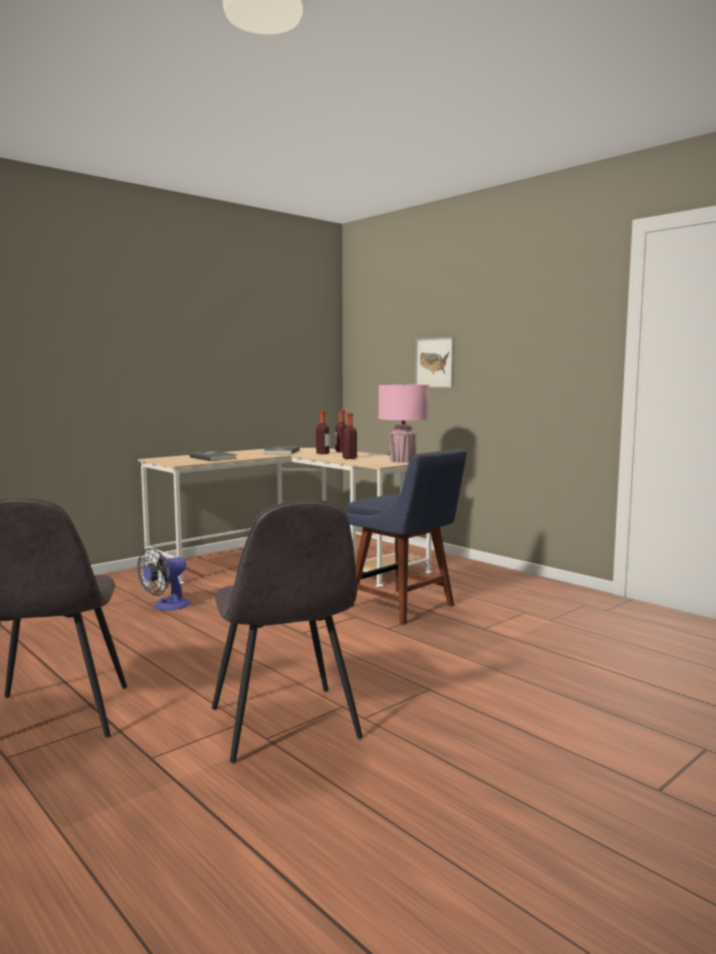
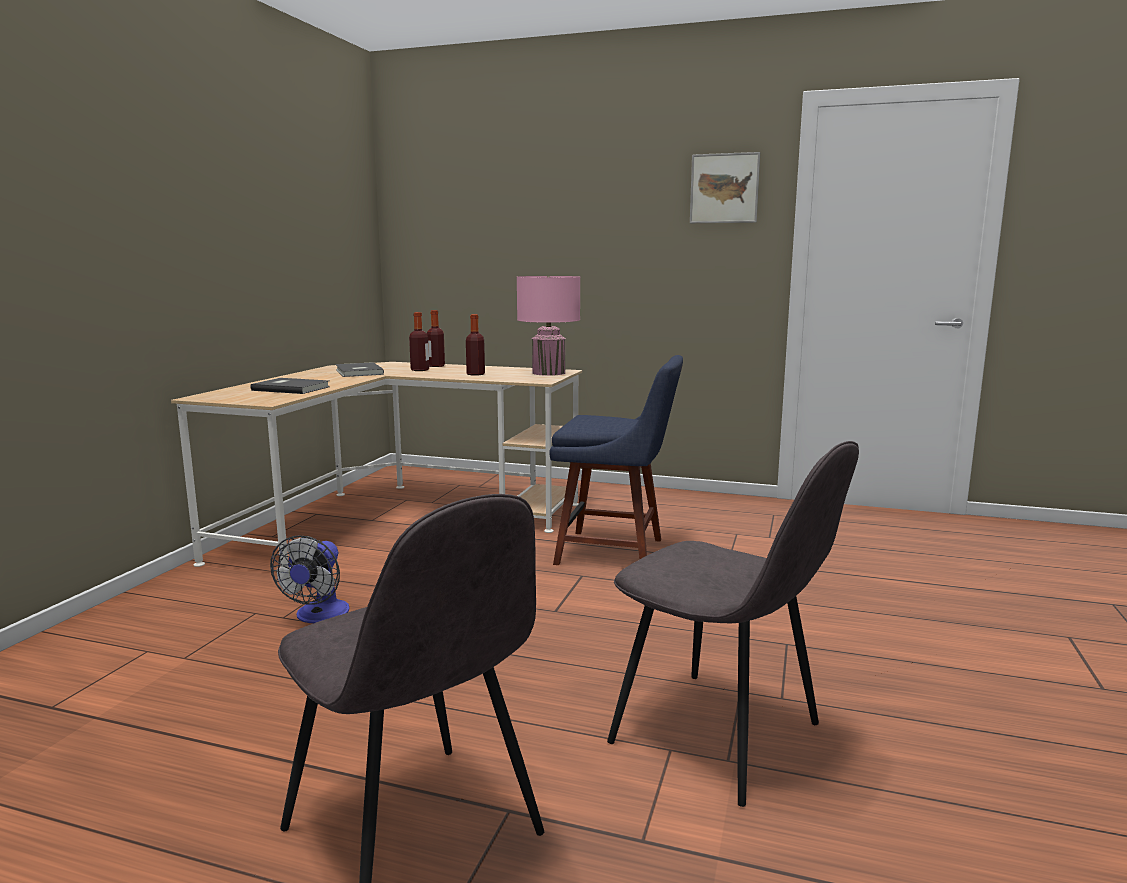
camera: 30 degrees left, 5 degrees up
picture [415,337,454,388] -> picture moved to [690,152,760,223]

